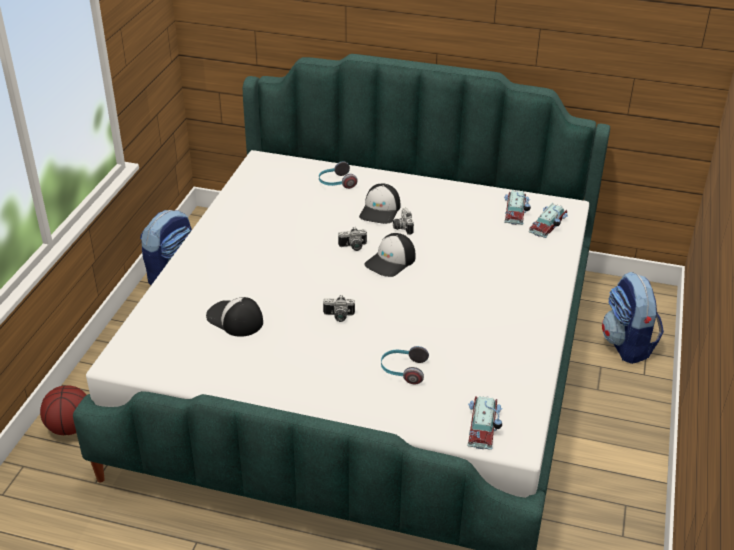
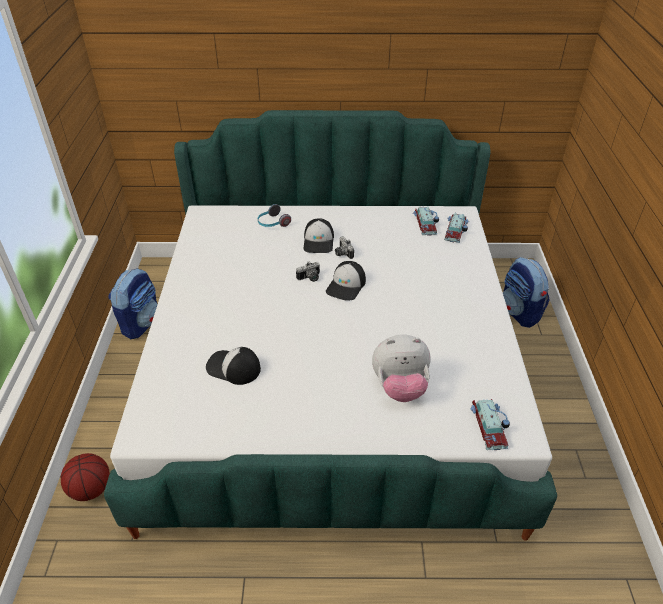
camera: 15 degrees left, 5 degrees up
camera [323,295,355,322] -> none
headphones [381,346,429,385] -> plush toy [372,334,430,402]

